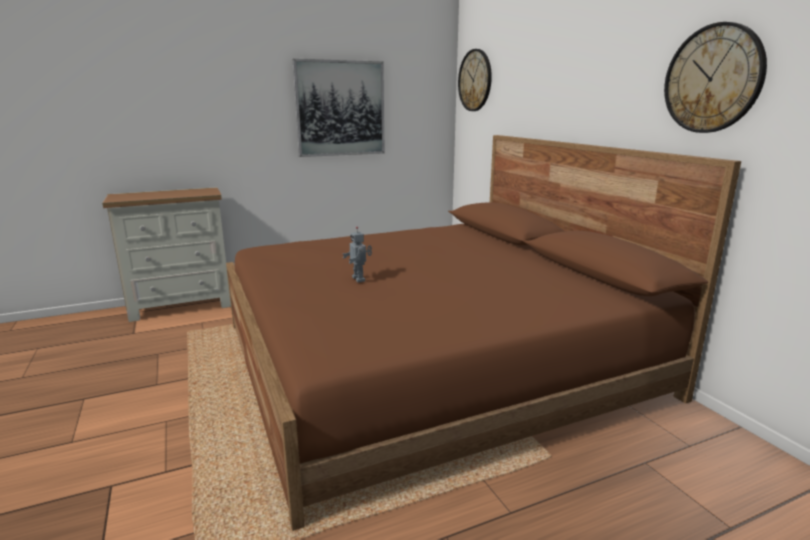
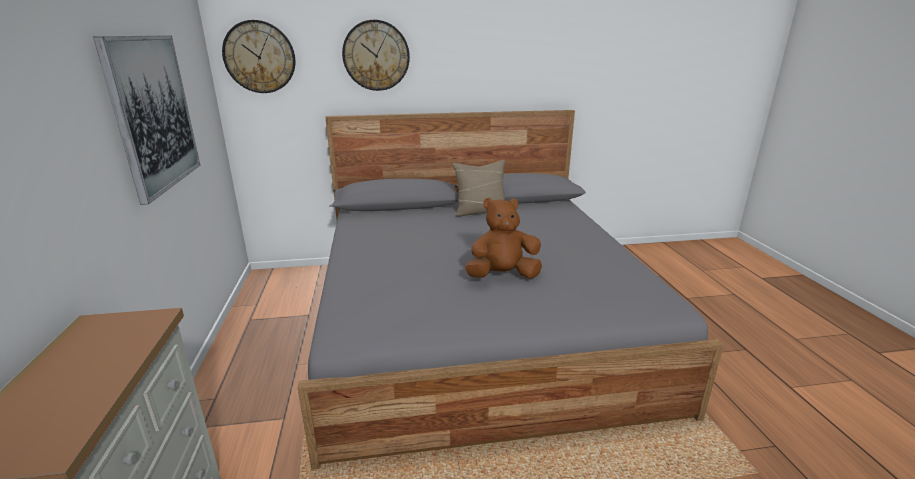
camera: 75 degrees left, 5 degrees up
brown bed [226,135,741,531] -> grey bed [298,110,724,470]
toy robot [343,227,372,282] -> brown plush toy [465,198,542,278]
wall clock [664,22,767,133] -> wall clock moved to [342,20,410,91]
none -> beige pillow [453,160,505,216]

